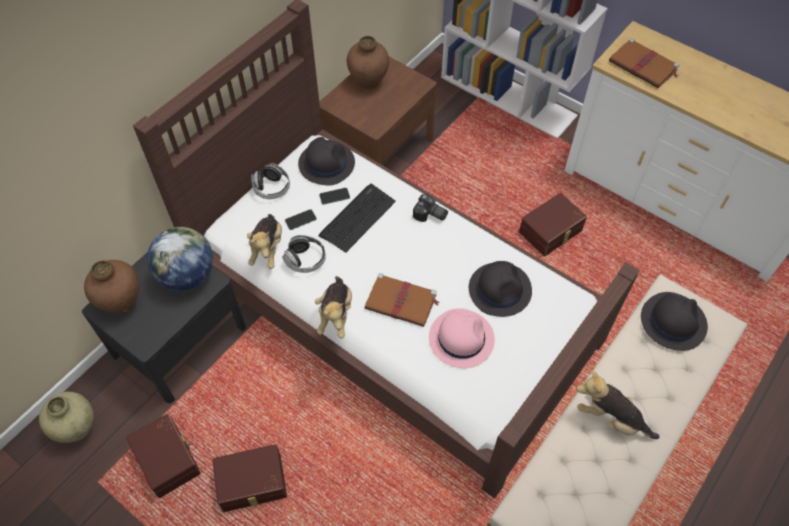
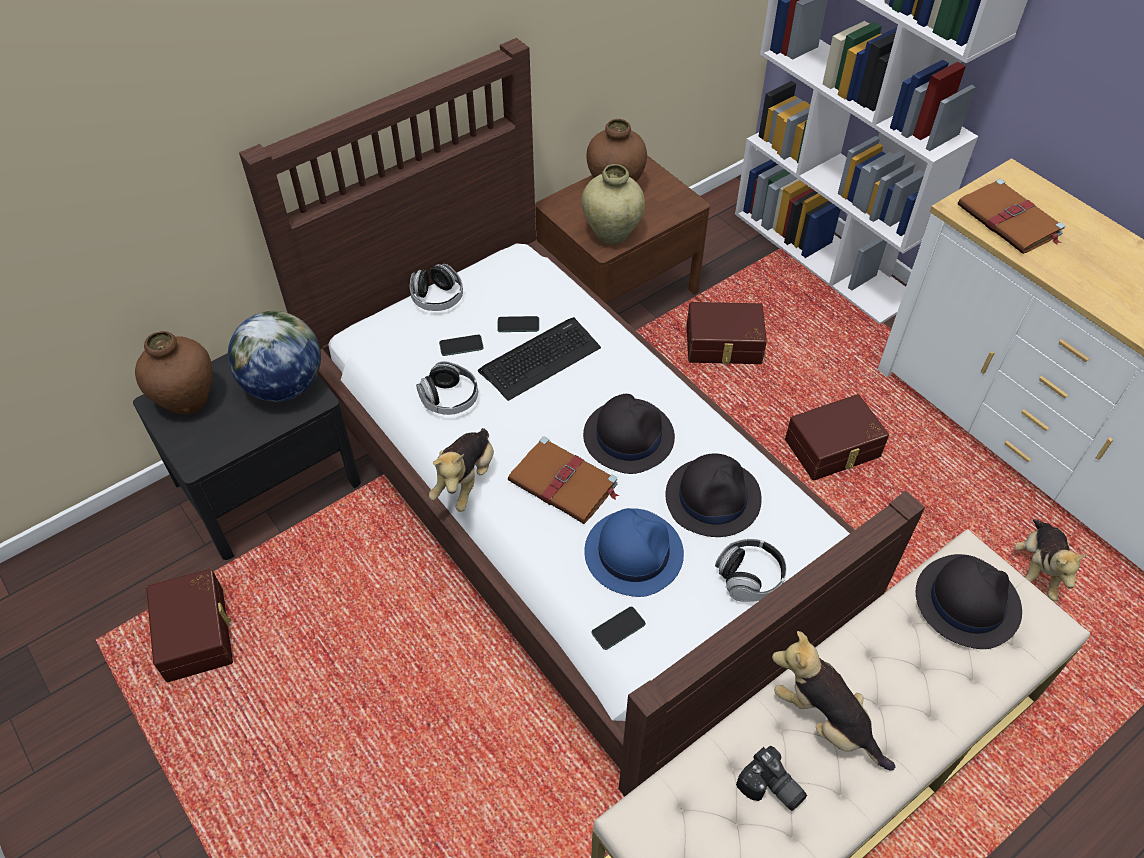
camera: 15 degrees right, 5 degrees down
beige vase [39,391,94,443] -> beige vase moved to [582,164,645,244]
brown storage box [213,444,287,512] -> brown storage box moved to [687,302,767,364]
plush toy [247,214,282,269] -> plush toy moved to [1015,519,1088,601]
black hat [298,137,355,185] -> black hat moved to [583,394,675,474]
camera [413,194,448,222] -> camera moved to [736,746,807,811]
pink hat [429,308,495,368] -> blue hat [584,508,684,597]
none -> phone [591,607,646,650]
none -> headphones [715,539,787,602]

